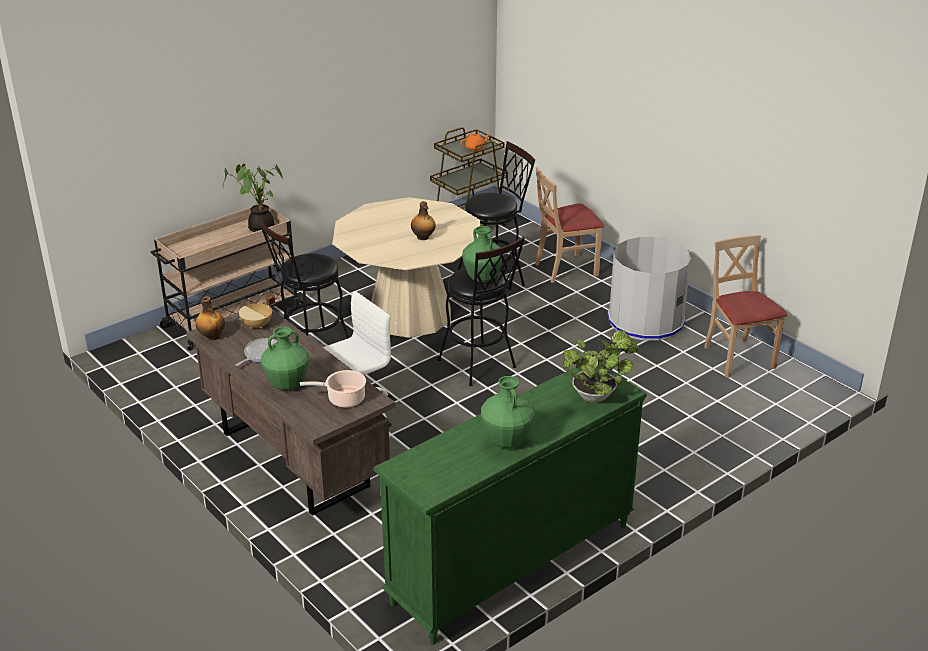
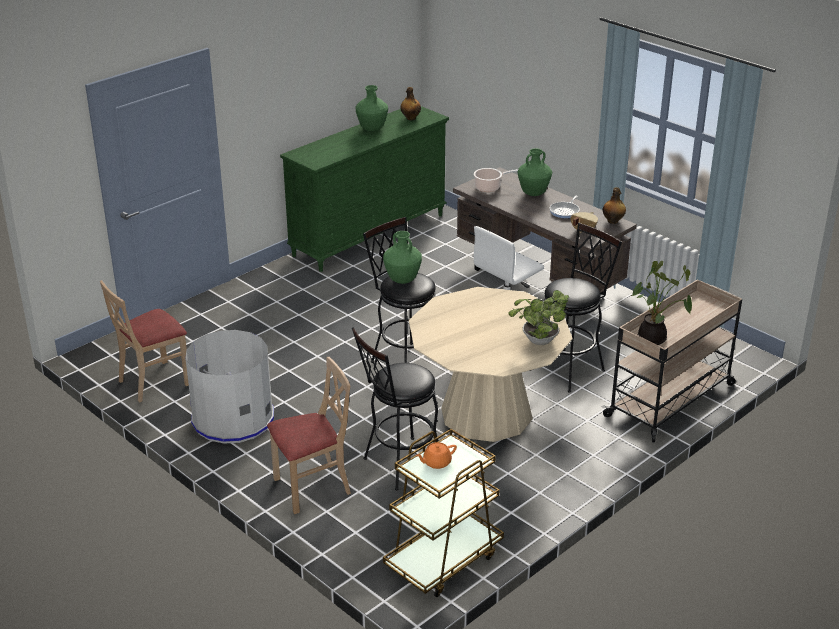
camera: 175 degrees right, 0 degrees up
bottle [411,201,436,240] -> bottle moved to [400,87,421,120]
potted plant [563,330,639,403] -> potted plant moved to [509,290,569,345]
beige chair [704,235,787,378] -> beige chair turned 75 degrees clockwise [100,280,189,403]

